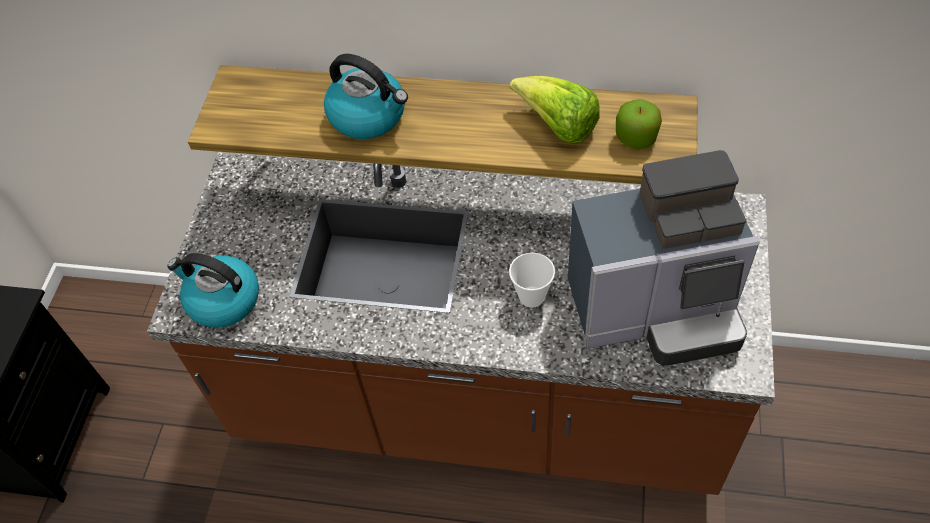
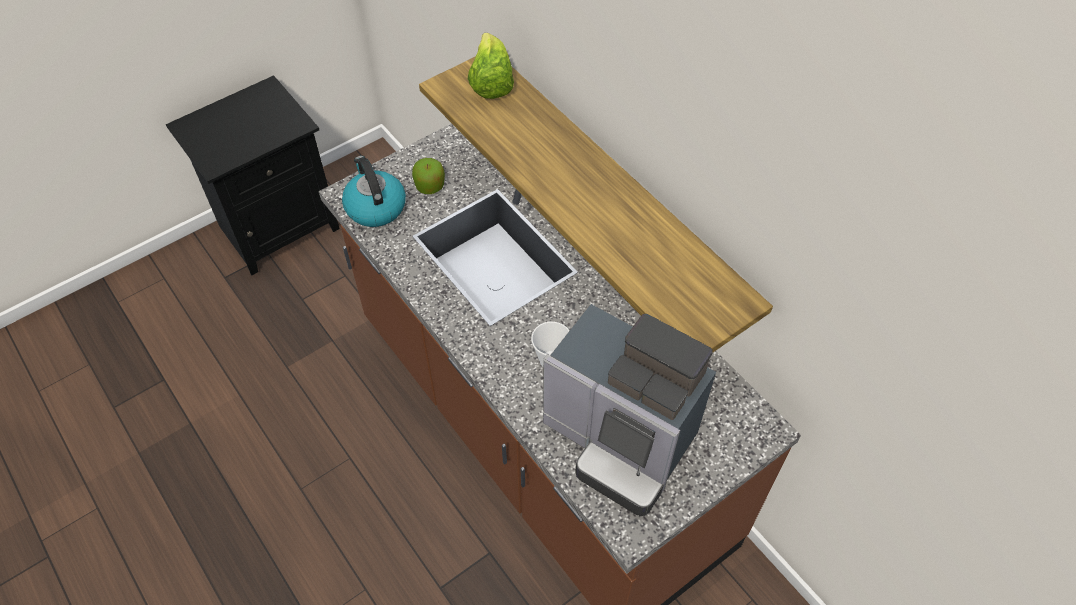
camera: 40 degrees right, 0 degrees up
kettle [324,54,408,139] -> none
lettuce [510,76,600,145] -> lettuce moved to [468,33,514,99]
apple [616,99,662,149] -> apple moved to [412,158,445,194]

